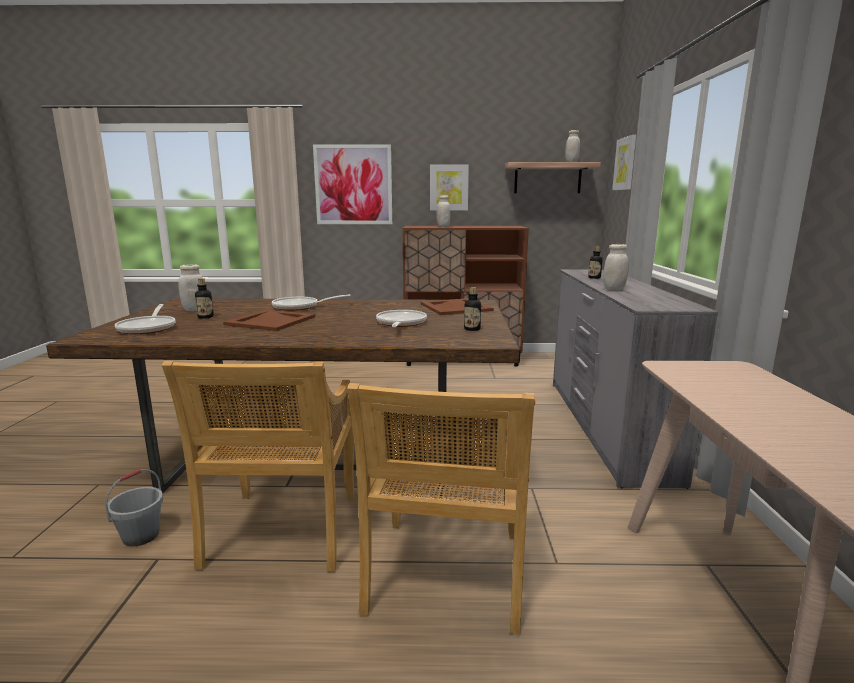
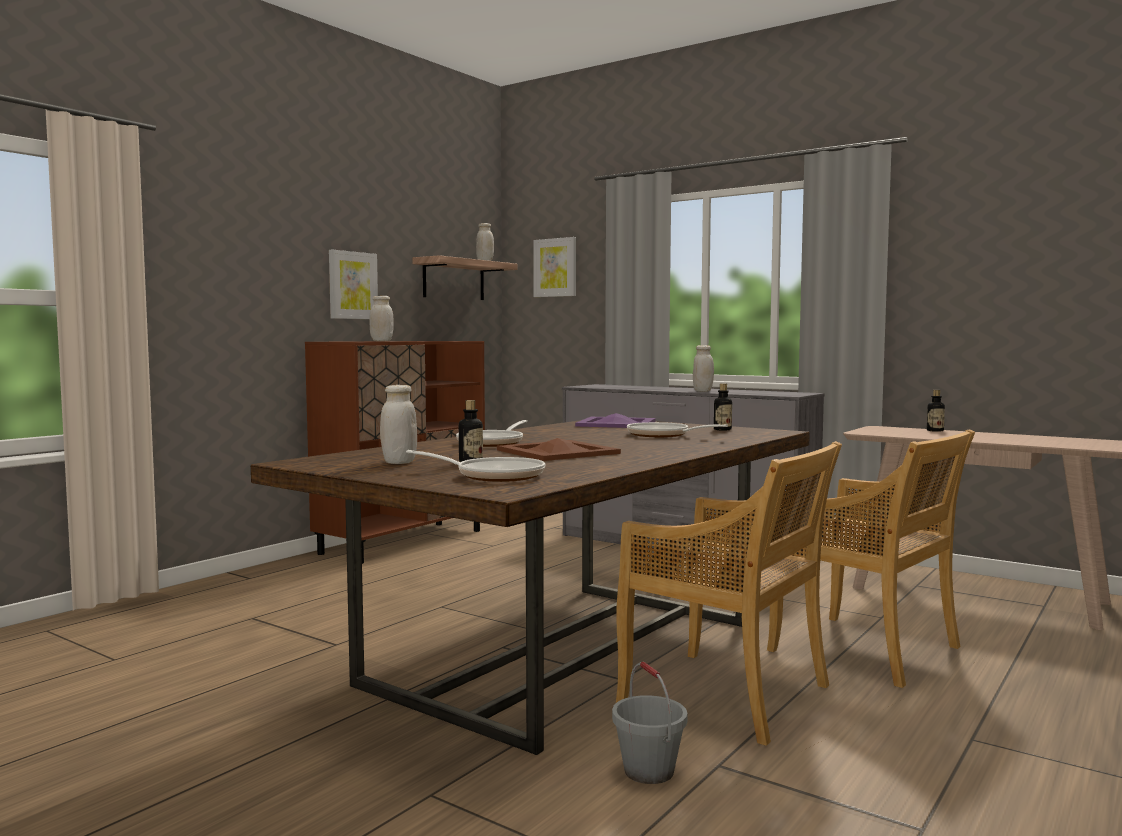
camera: 55 degrees left, 10 degrees down
picture [313,144,392,224] -> none
brown tray [421,298,494,315] -> purple tray [575,413,655,428]
bottle [588,246,603,279] -> bottle moved to [927,390,945,432]

